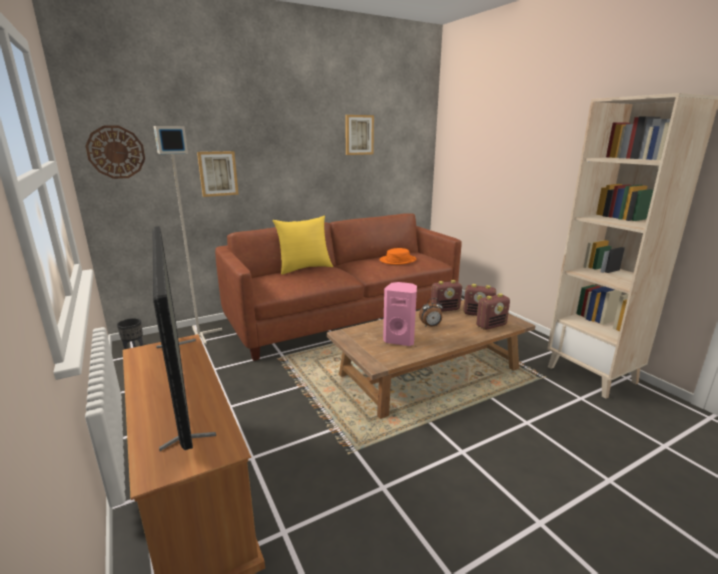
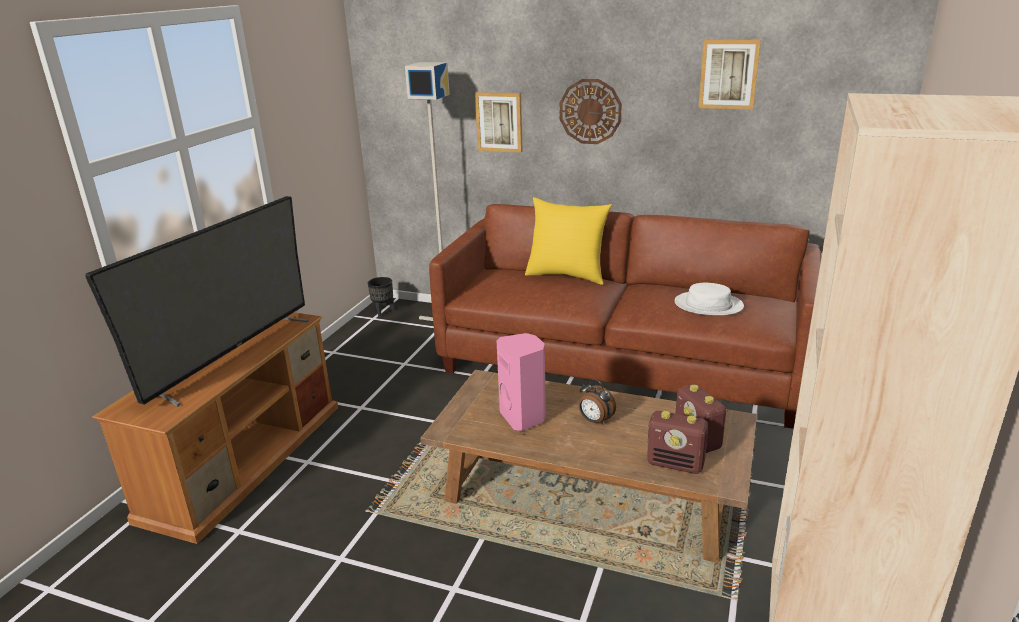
camera: 50 degrees right, 5 degrees up
wall clock [86,126,145,179] -> wall clock moved to [560,79,622,144]
orange hat [379,248,416,265] -> white hat [675,283,744,315]
radio [431,280,462,312] -> none

